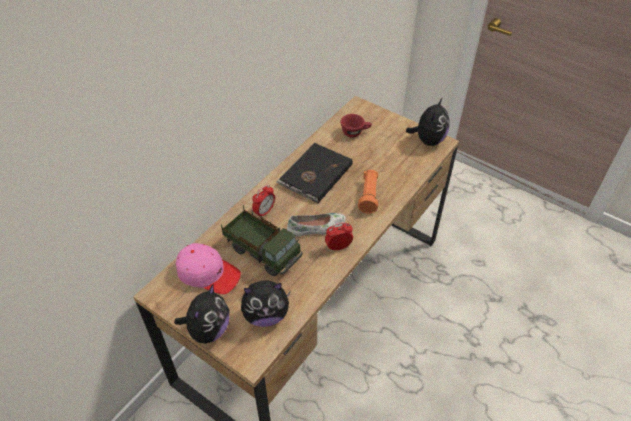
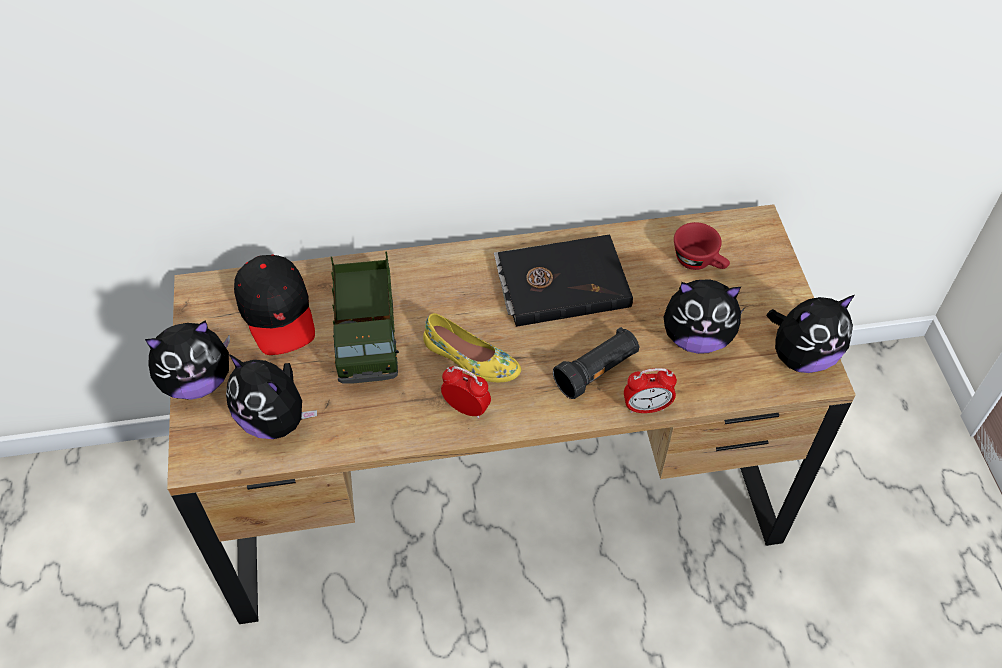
camera: 45 degrees right, 5 degrees up
pink cap [176,243,241,294] -> black cap [234,255,315,355]
alarm clock [252,185,275,218] -> alarm clock moved to [624,368,677,413]
white shoe [287,213,346,237] -> yellow shoe [423,313,521,382]
orange flashlight [358,170,378,213] -> black flashlight [553,327,640,399]
none -> plush toy [664,279,745,354]

